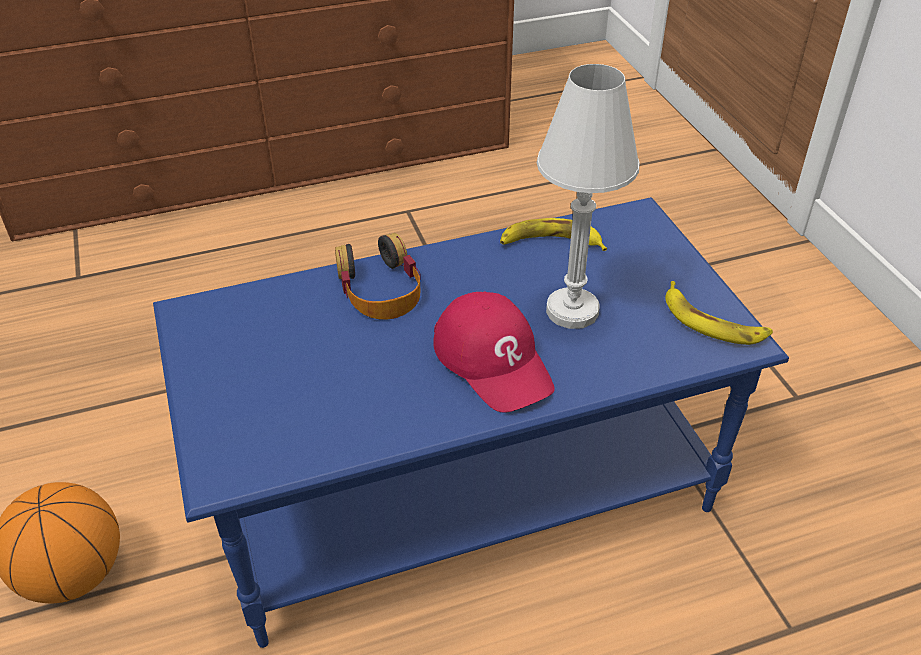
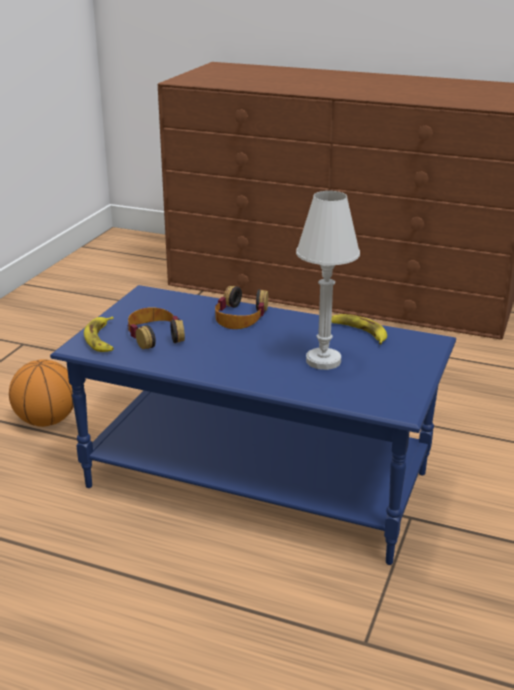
camera: 40 degrees right, 15 degrees down
red cap [433,291,555,413] -> none
banana [665,281,773,345] -> banana moved to [84,316,114,352]
none -> headphones [128,307,185,349]

